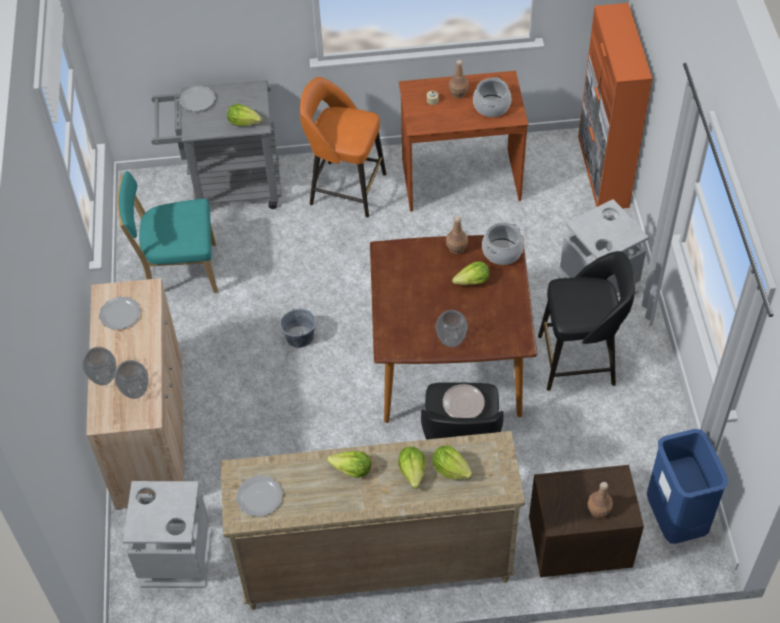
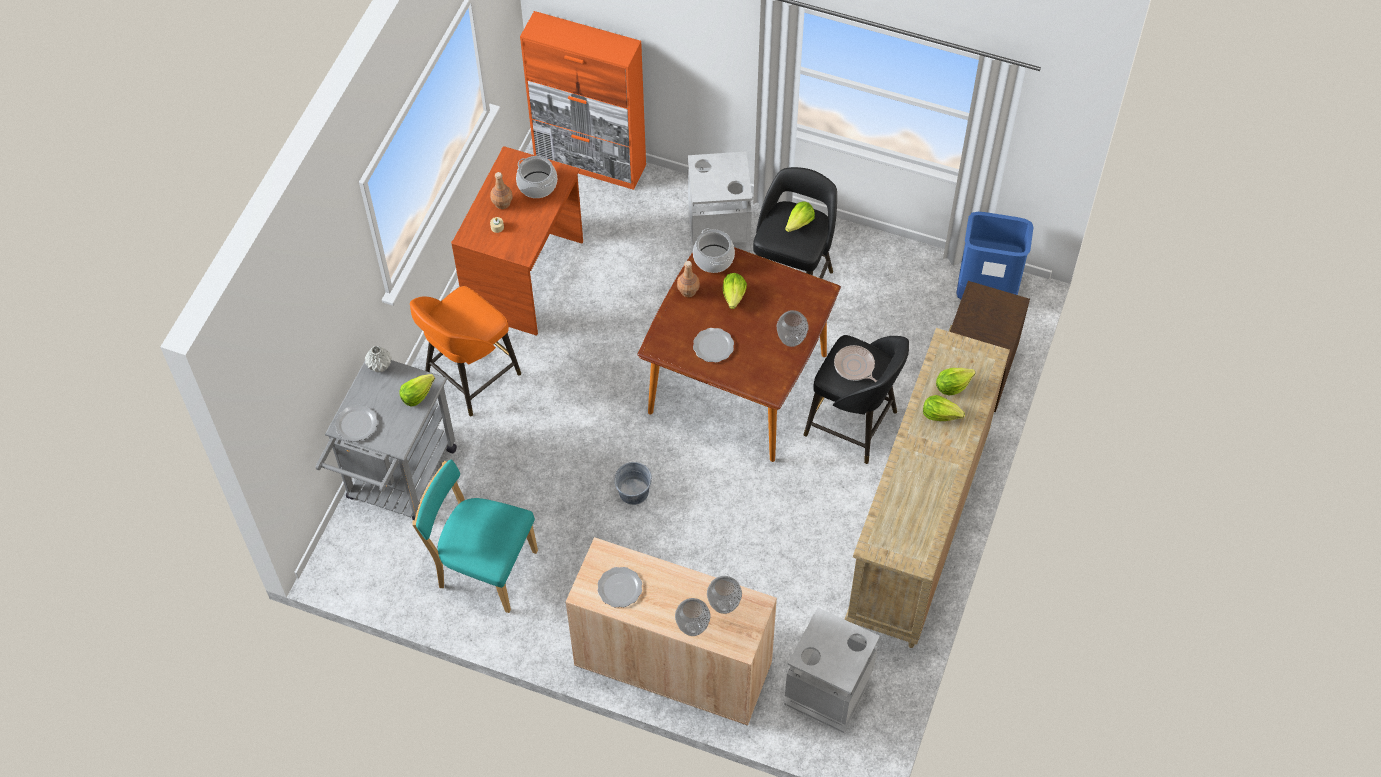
camera: 65 degrees left, 5 degrees up
turquoise chair [117,171,218,293] -> turquoise chair turned 90 degrees clockwise [412,460,538,613]
plate [236,475,283,517] -> plate moved to [693,328,734,362]
lettuce [327,451,371,478] -> lettuce moved to [785,201,815,232]
brown bottle [588,482,613,518] -> none
none -> grey vase [365,346,392,372]

